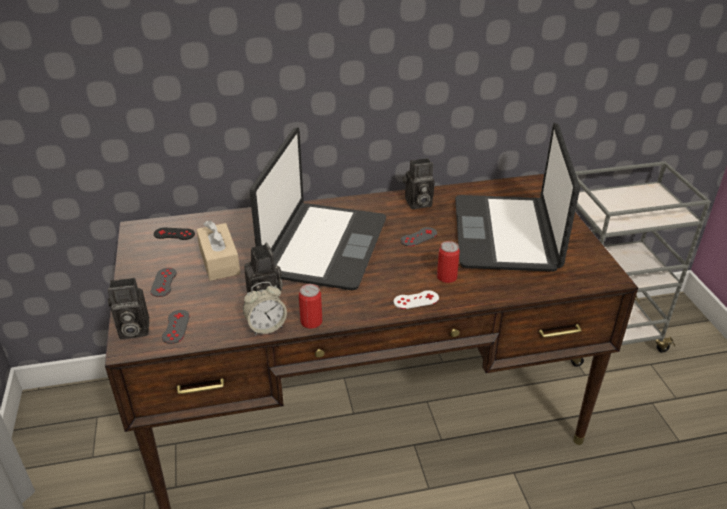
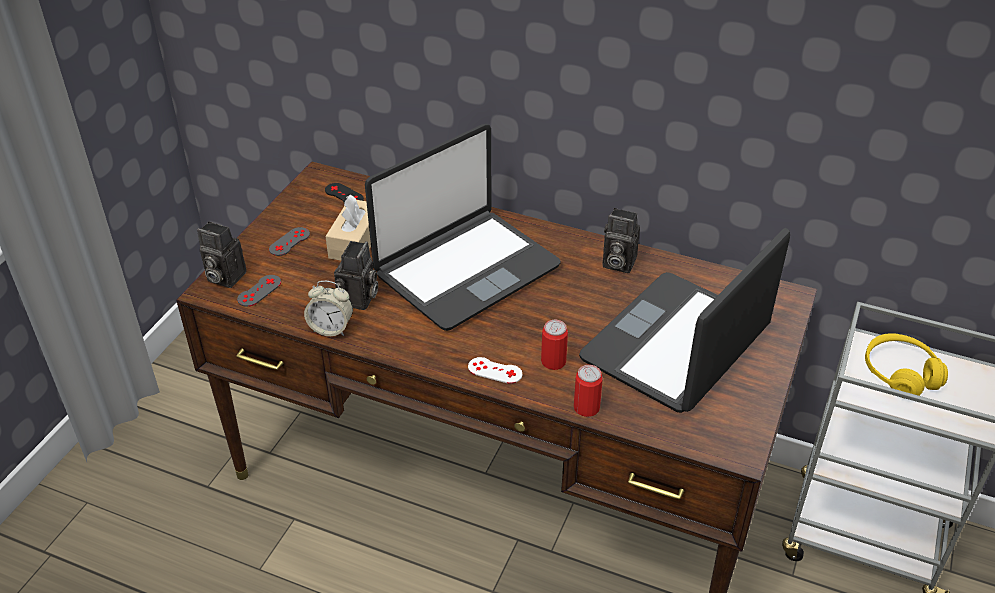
camera: 35 degrees right, 5 degrees up
can [299,284,322,329] -> can moved to [574,365,603,417]
grey game controller [401,227,437,247] -> none
none -> yellow headphones [865,333,948,398]

